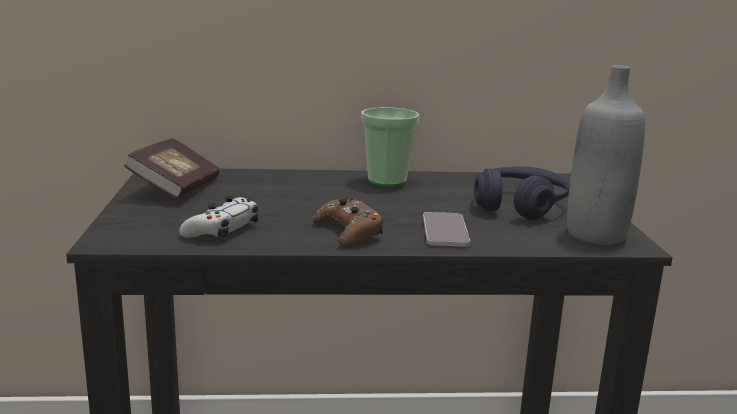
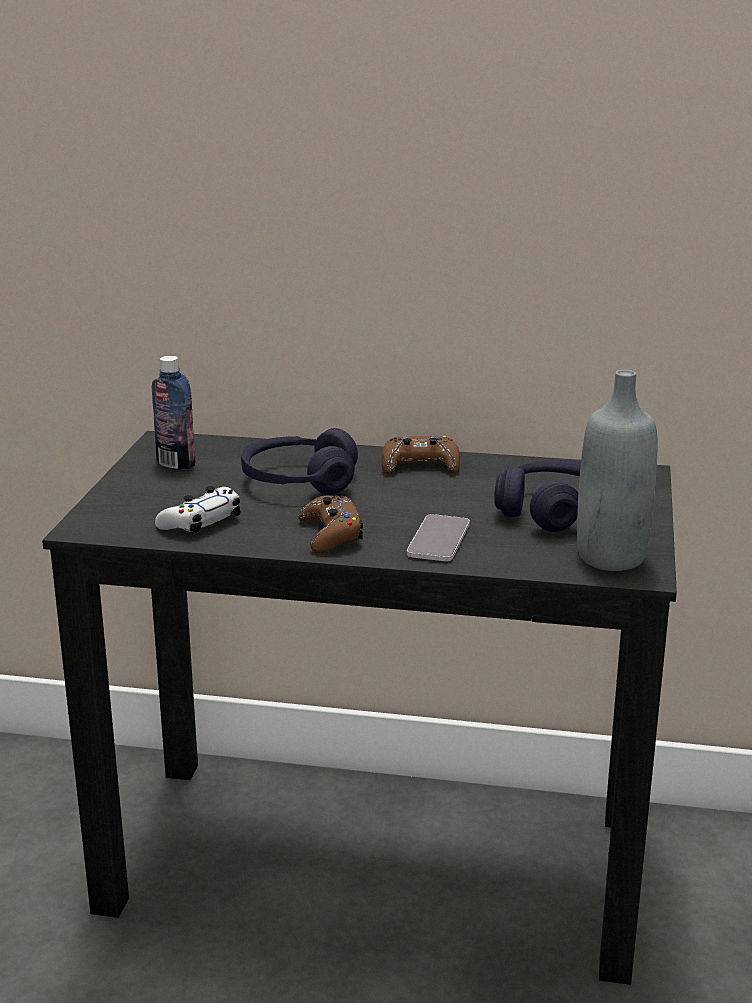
camera: 15 degrees right, 5 degrees up
book [124,138,220,199] -> bottle [152,356,195,469]
cup [361,107,420,187] -> brown game controller [382,436,460,474]
none -> purple headphones [241,428,358,495]

